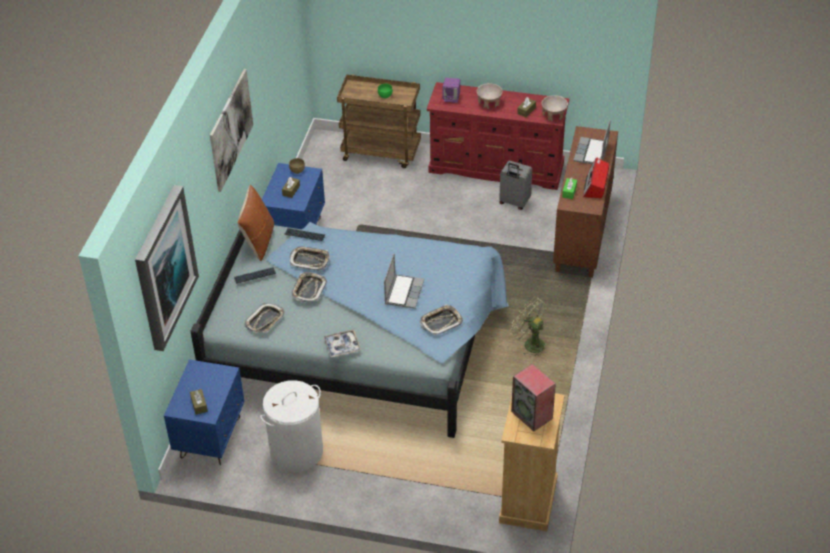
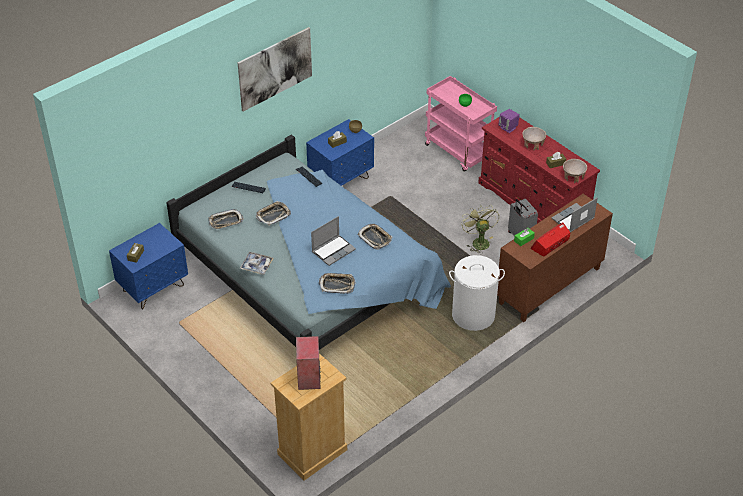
camera: 35 degrees right, 0 degrees up
picture [135,185,199,351] -> none
brown pillow [237,185,274,261] -> none
white laundry basket [260,380,323,472] -> white laundry basket moved to [449,255,505,331]
tray [290,246,330,271] -> tray moved to [357,224,392,249]
brown cart [337,74,421,168] -> pink cart [425,76,497,172]
green fan [510,297,546,357] -> green fan moved to [461,206,499,254]

